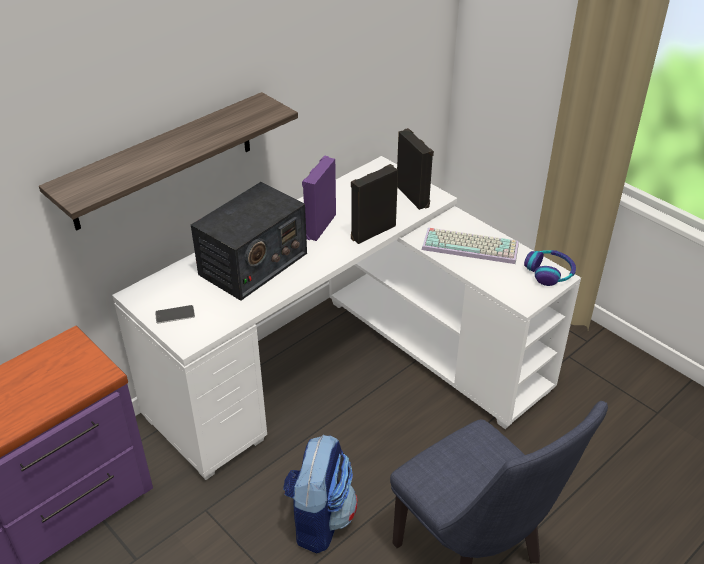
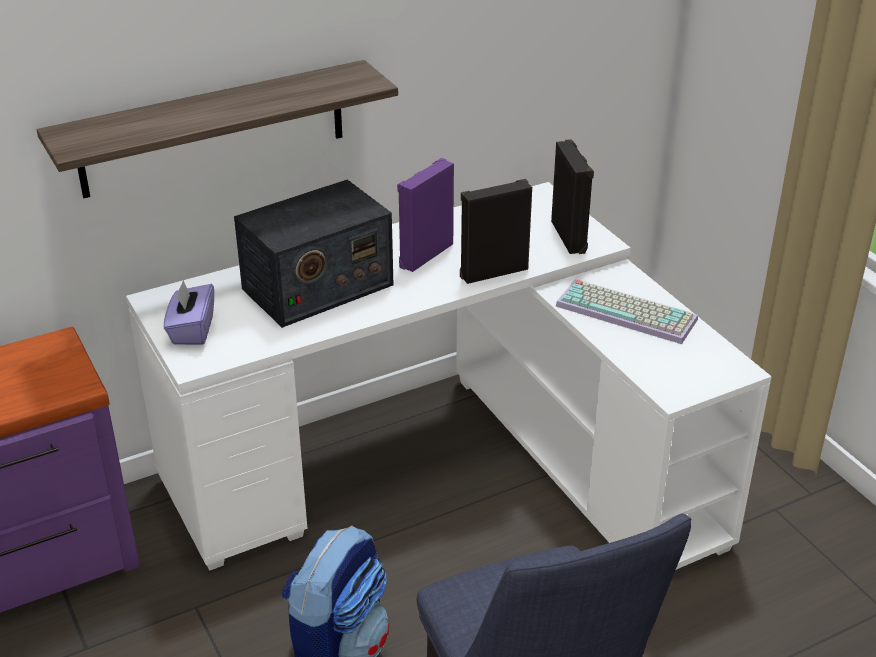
camera: 15 degrees right, 5 degrees down
phone [155,305,195,323] -> purple tissue box [164,281,214,345]
headphones [524,250,576,286] -> none

